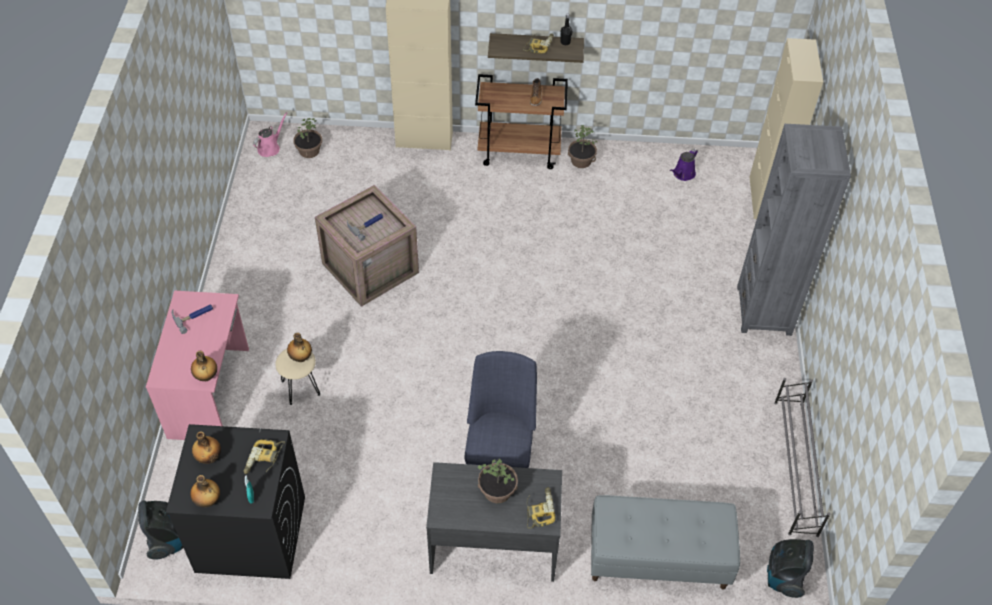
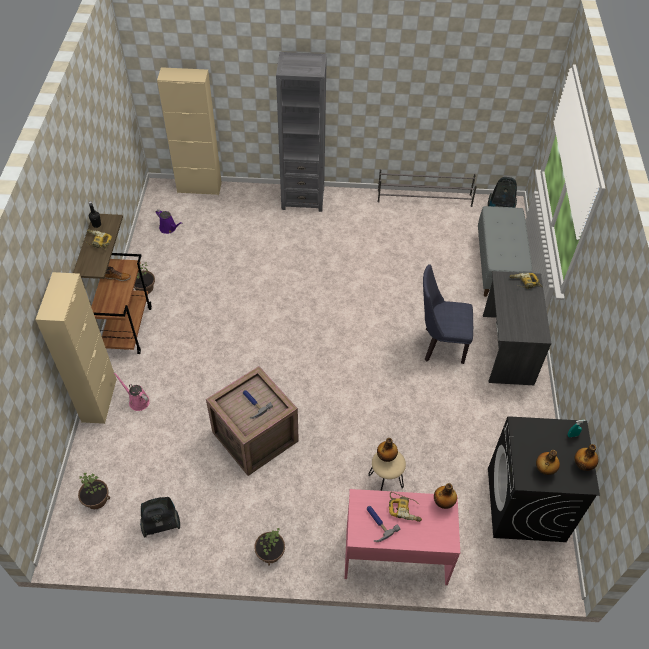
camera: 90 degrees left, 0 degrees up
vacuum cleaner [138,500,183,560] -> vacuum cleaner moved to [140,497,180,537]
power drill [244,440,285,474] -> power drill moved to [389,492,422,522]
pink watering can [253,112,287,157] -> pink watering can moved to [114,372,150,411]
potted plant [477,459,518,503] -> potted plant moved to [254,528,285,566]

